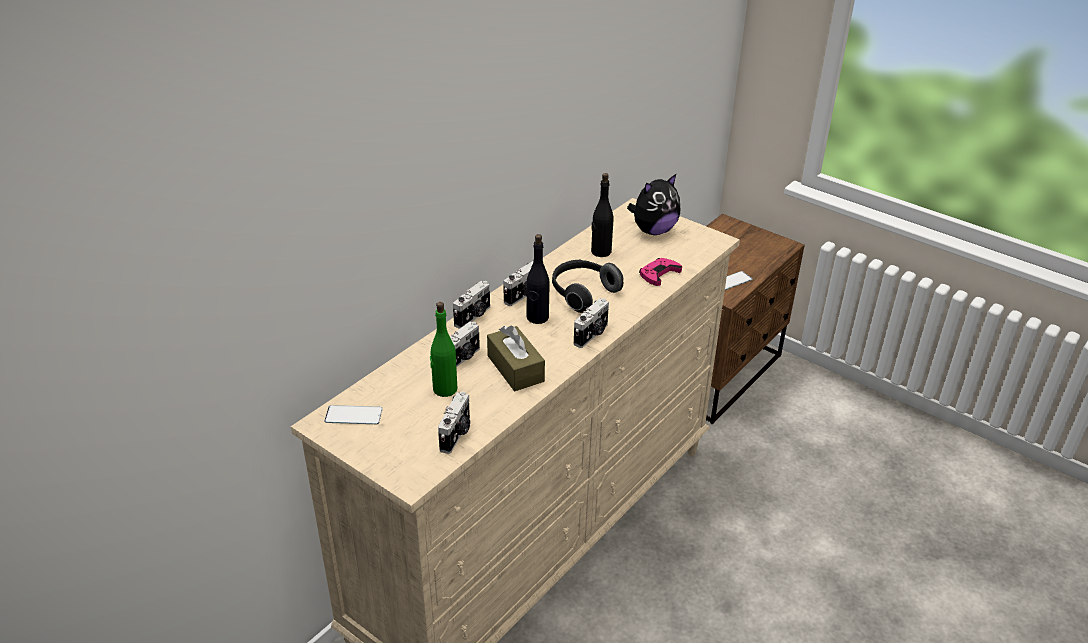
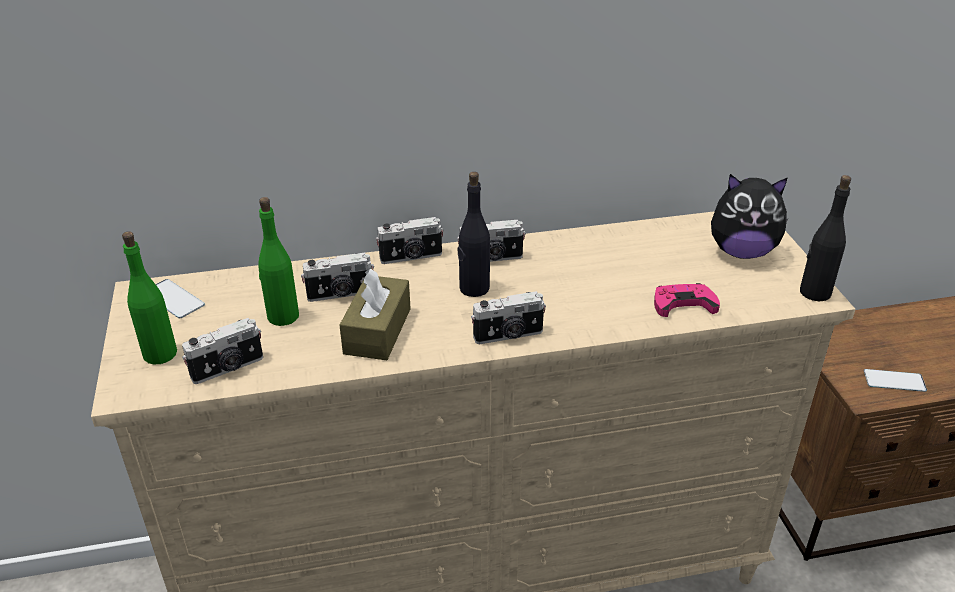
camera: 40 degrees right, 0 degrees up
headphones [552,260,623,313] -> none
black bottle [591,173,614,257] -> black bottle moved to [800,175,851,301]
none -> green bottle [122,231,177,364]

